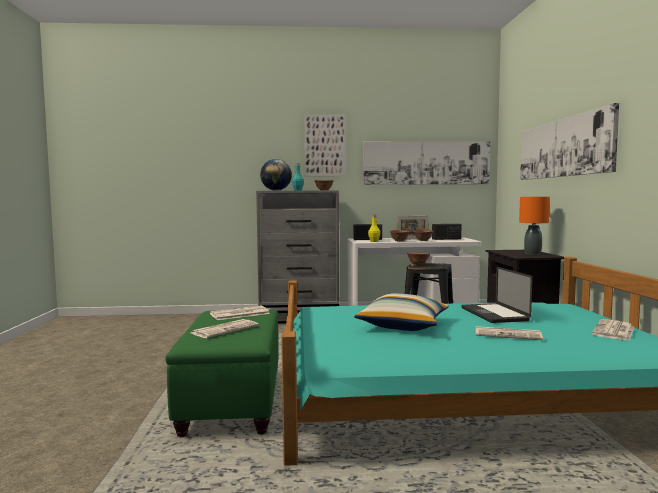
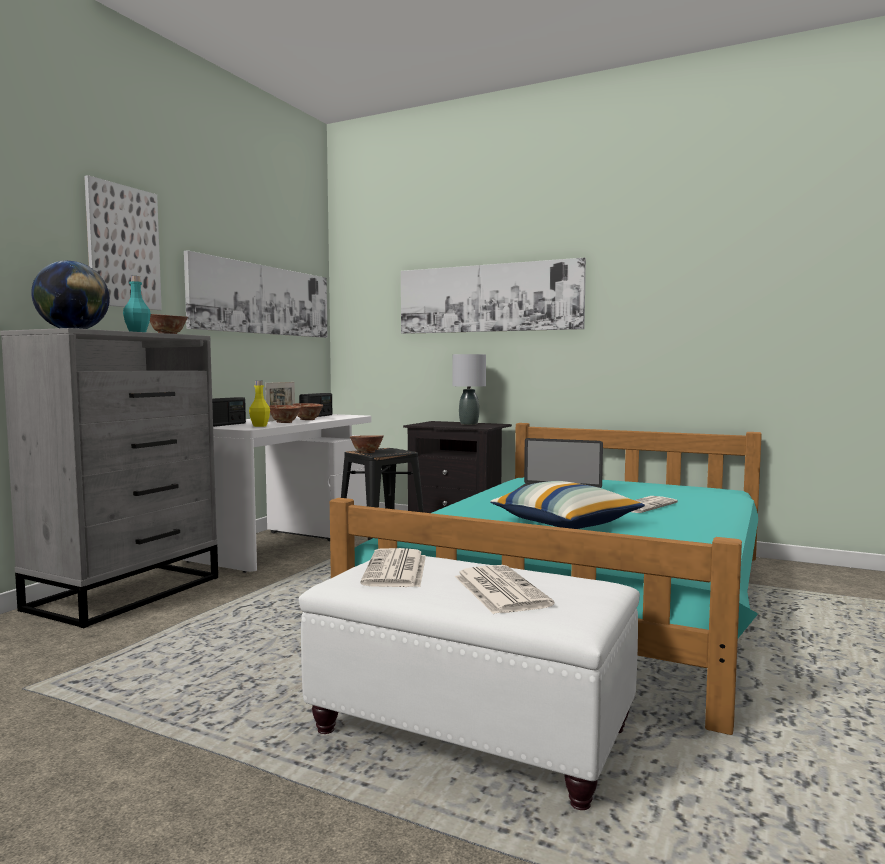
camera: 60 degrees left, 0 degrees up
green ottoman [165,309,279,437] -> white ottoman [299,556,640,810]
orange table lamp [519,197,550,255] -> grey table lamp [453,354,486,425]
newspaper [592,319,634,341] -> none

